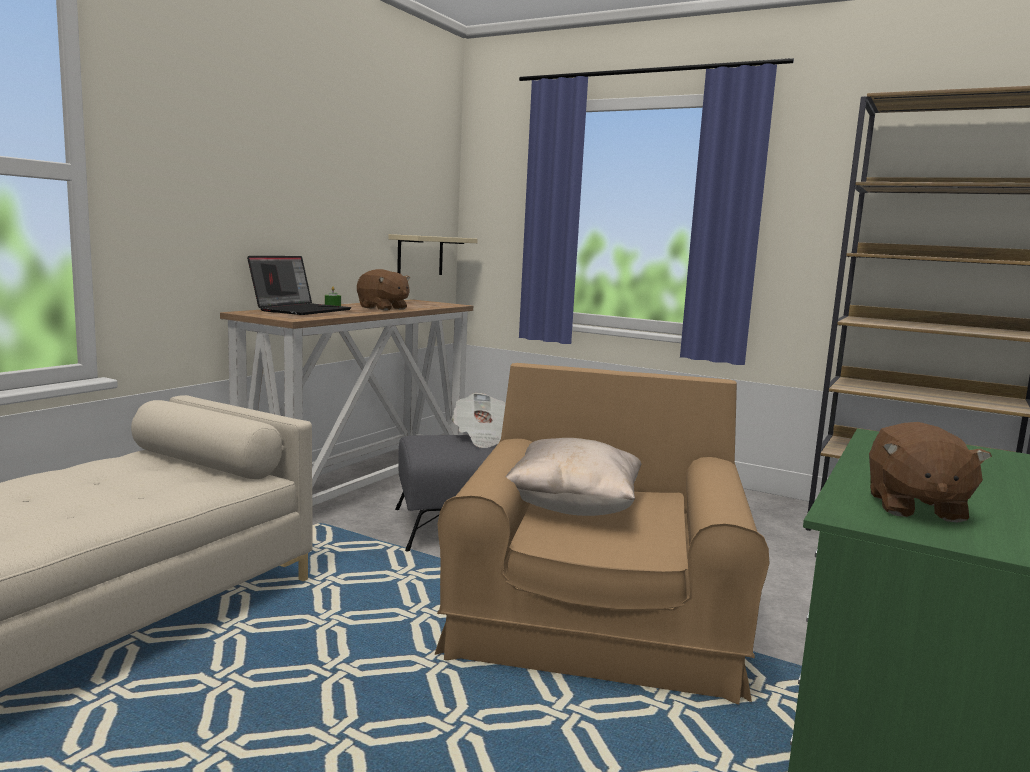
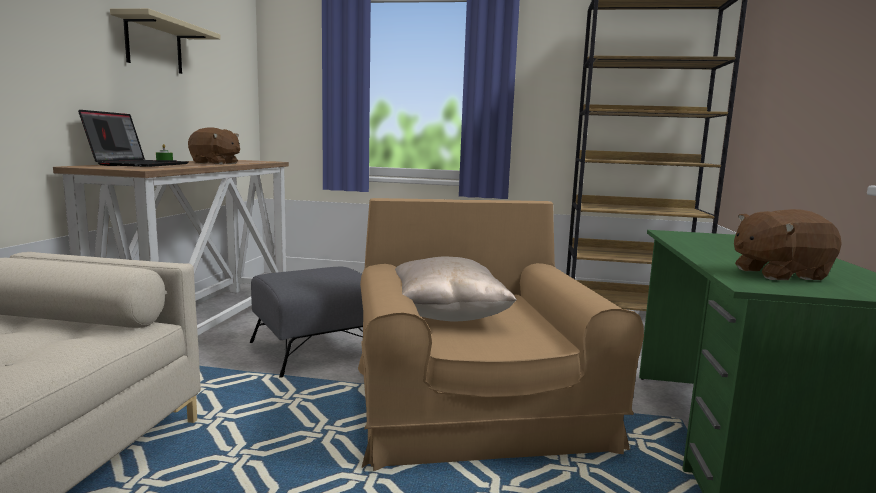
camera: 20 degrees left, 0 degrees up
beige shelf [388,234,478,275] -> beige shelf moved to [110,8,221,74]
newspaper [451,393,506,448] -> none
brown plush toy [869,422,992,523] -> brown plush toy turned 90 degrees clockwise [734,209,842,280]

